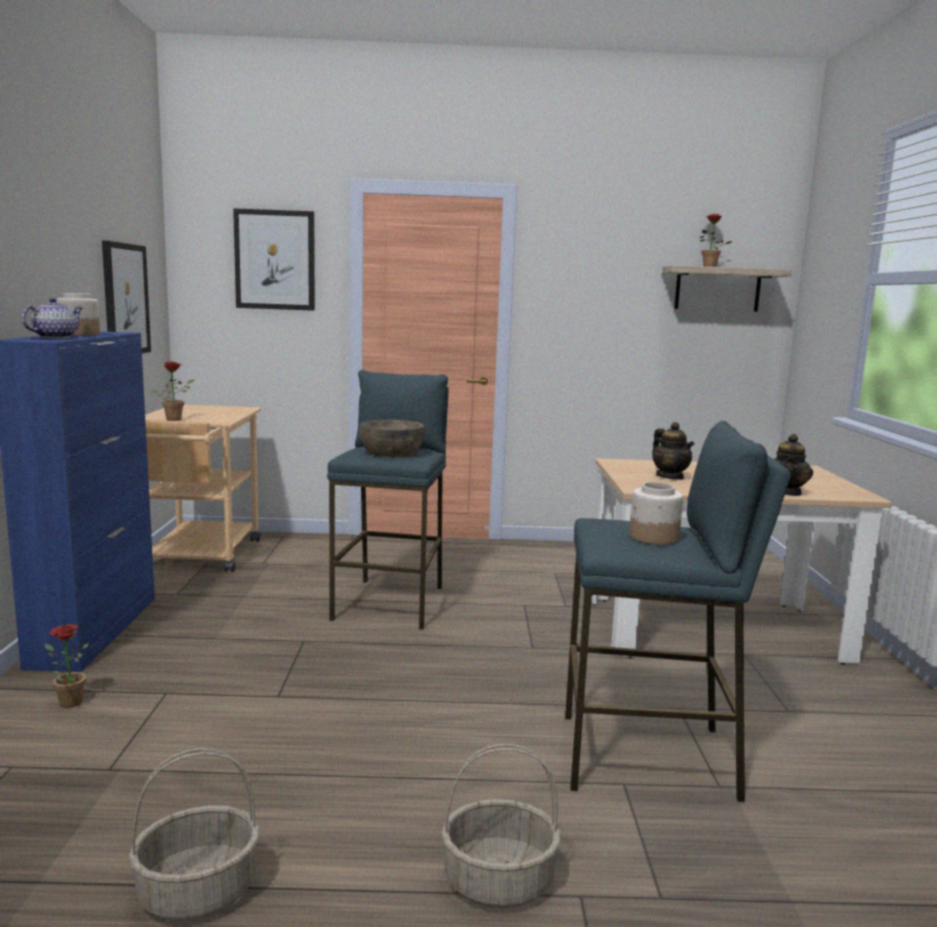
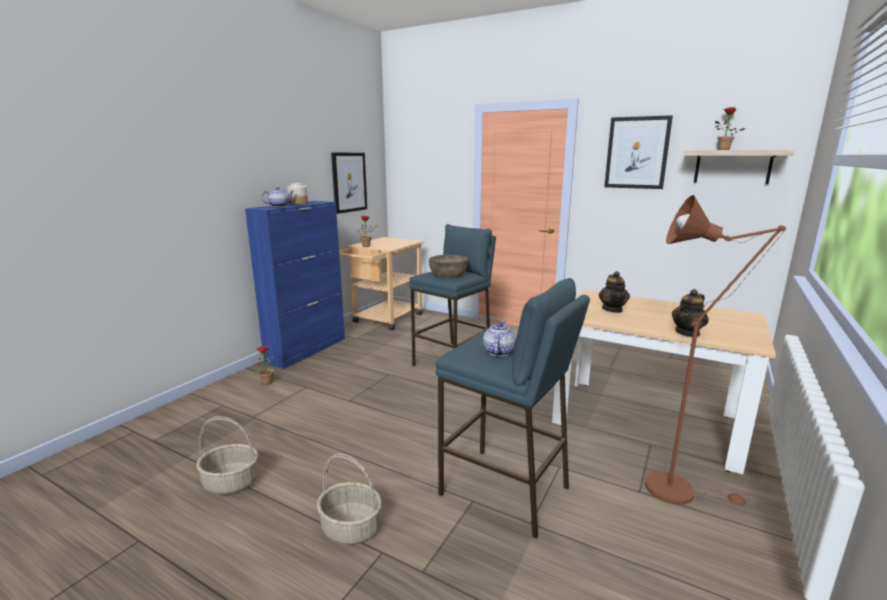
camera: 30 degrees right, 5 degrees up
picture [233,208,315,311] -> picture moved to [604,115,673,189]
jar [629,482,683,545] -> teapot [483,321,516,356]
none -> brown floor lamp [645,195,786,505]

